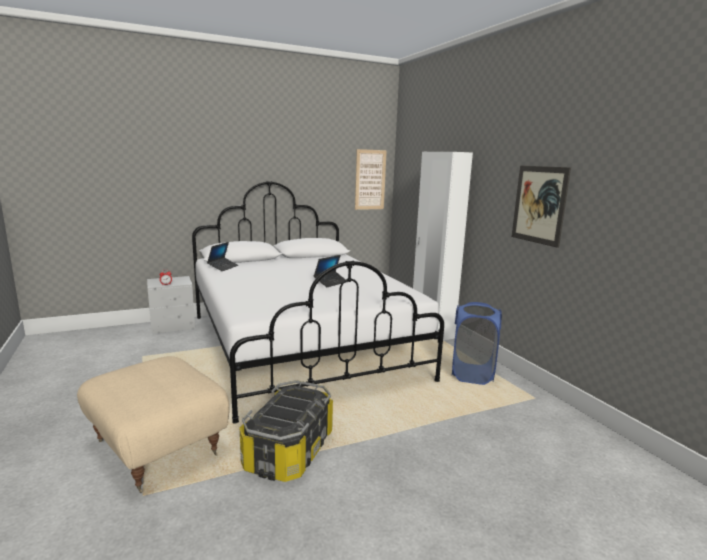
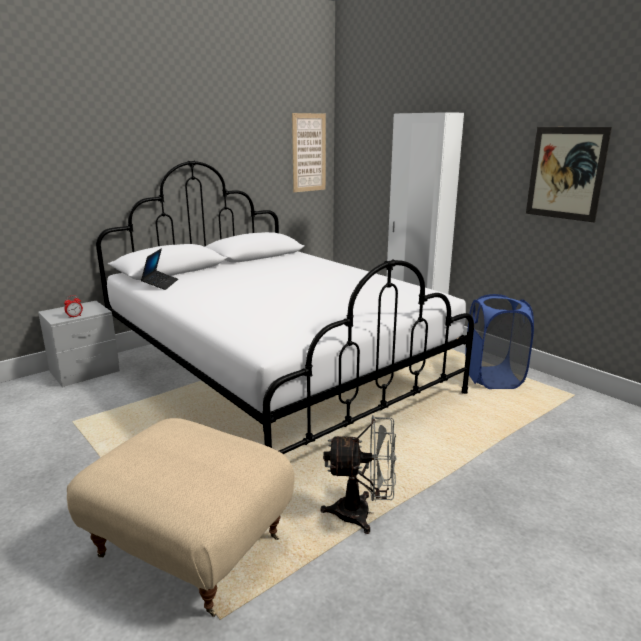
camera: 15 degrees left, 5 degrees up
storage box [240,380,333,482] -> grey fan [320,415,397,534]
laptop [314,255,348,287] -> none

